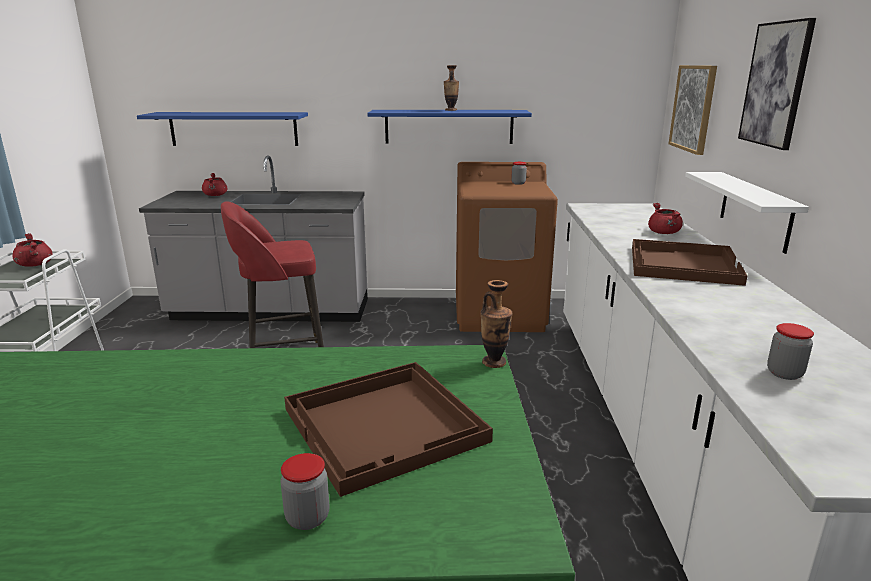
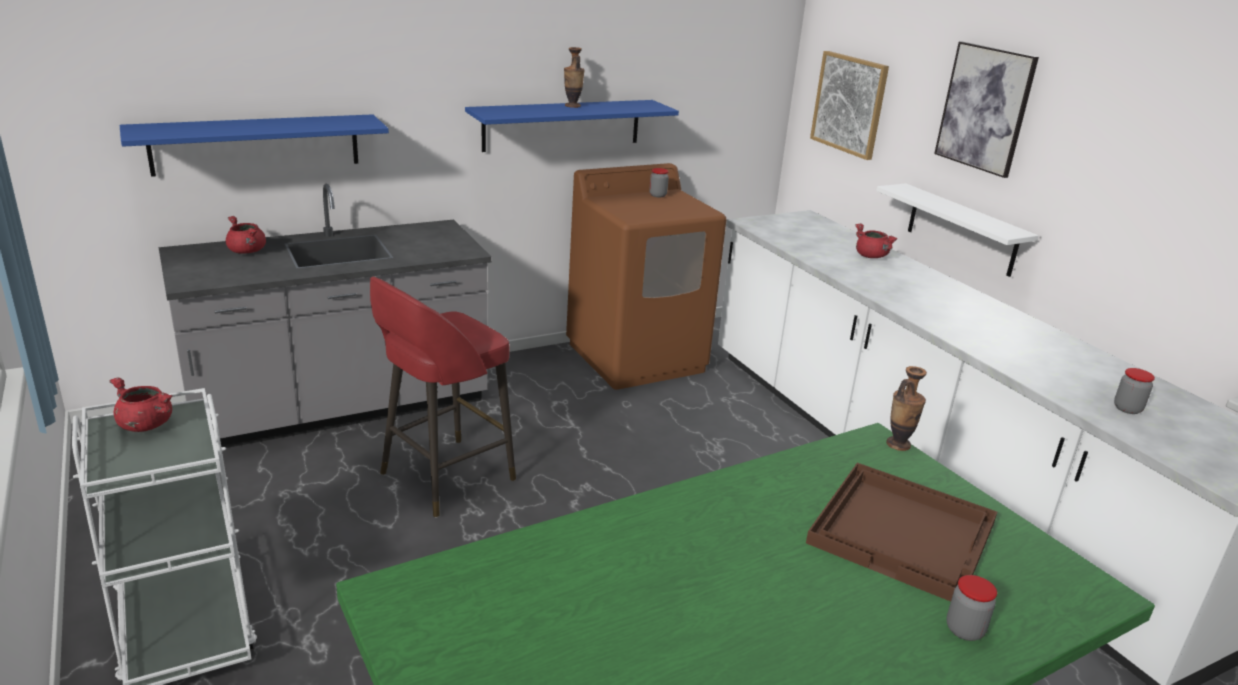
camera: 30 degrees left, 5 degrees up
brown tray [632,239,747,286] -> none

